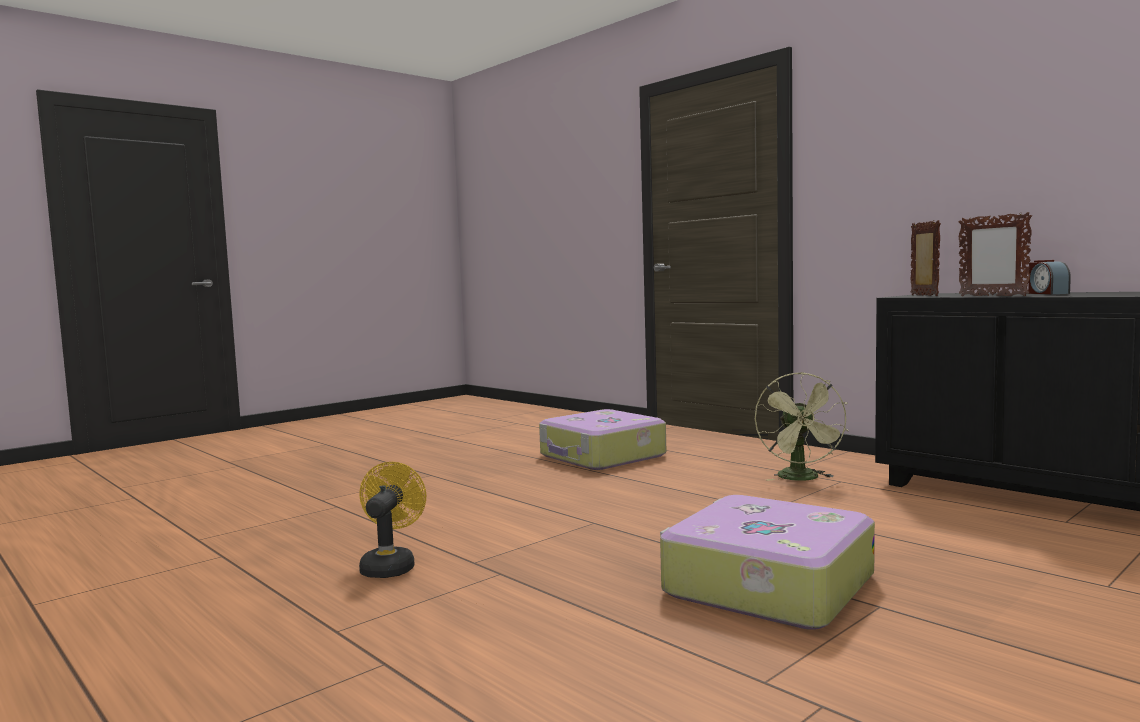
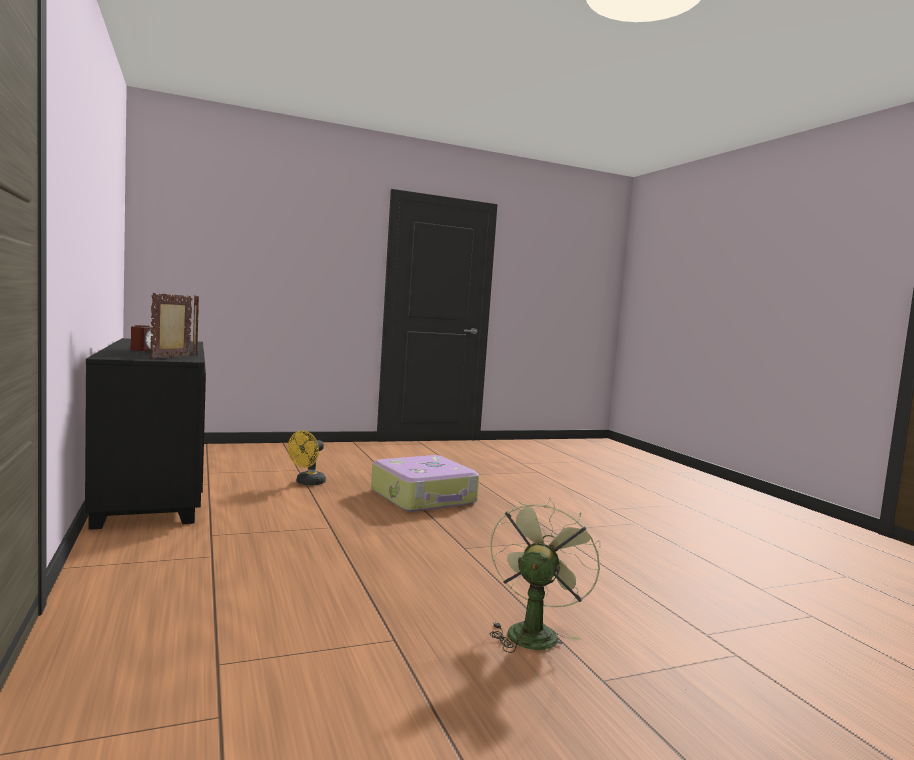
camera: 160 degrees left, 0 degrees up
yellow fan [359,462,426,578] -> yellow fan moved to [288,430,326,485]
suitcase [539,409,666,470] -> none
green fan [755,372,848,481] -> green fan moved to [489,498,601,653]

